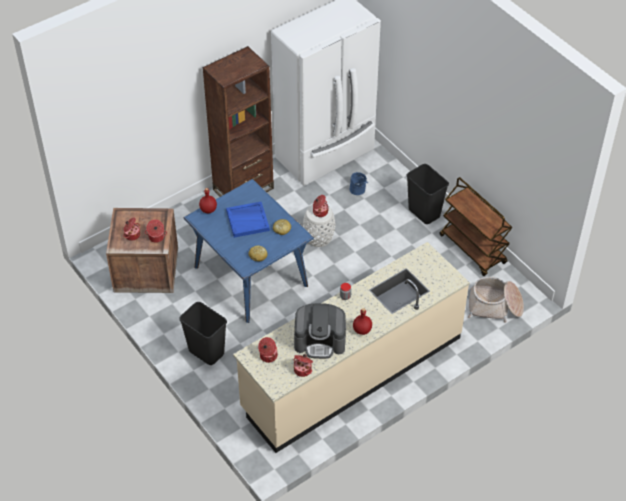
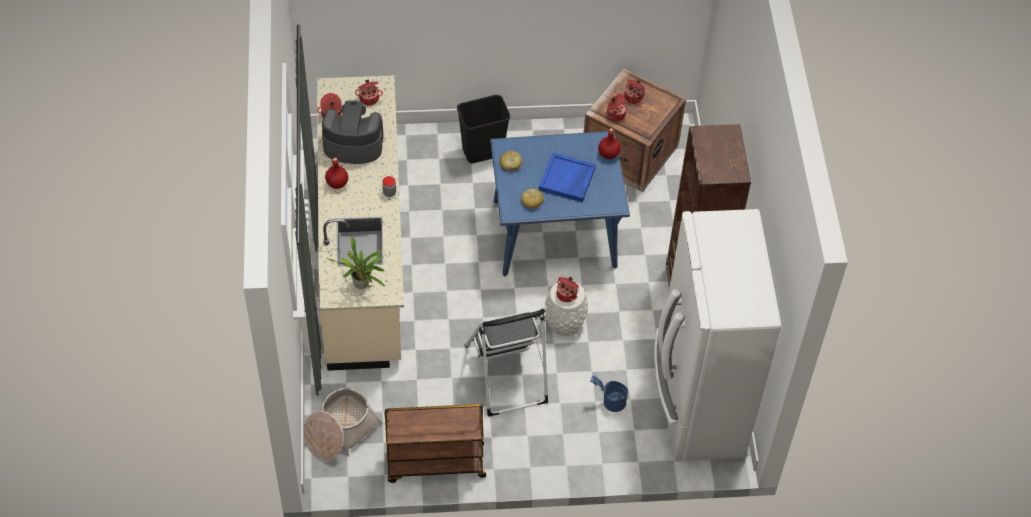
camera: 120 degrees right, 5 degrees up
coffee machine [294,303,346,359] -> coffee machine turned 60 degrees clockwise [322,100,384,164]
black trash can [406,164,449,224] -> none
none -> potted plant [326,236,385,289]
none -> step ladder [465,309,548,417]

